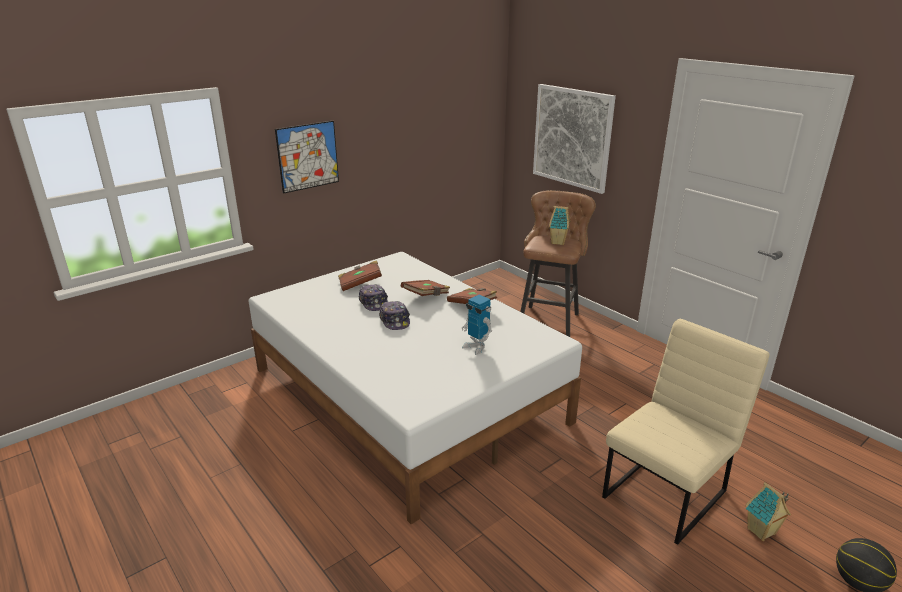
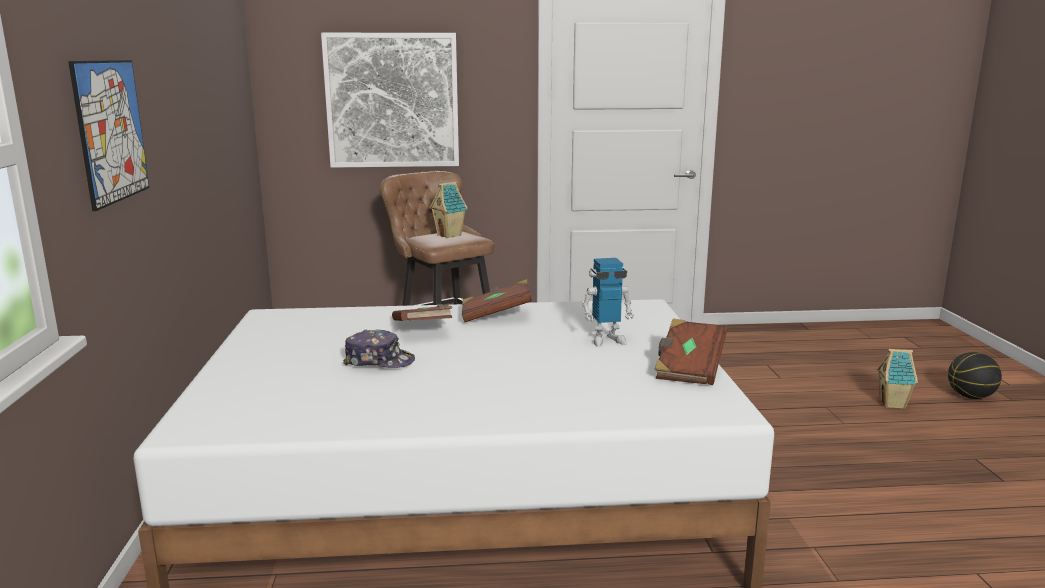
camera: 55 degrees left, 10 degrees down
brown book [338,260,382,291] -> brown book moved to [655,318,727,385]
cap [379,301,410,330] -> none
beige chair [602,319,769,545] -> none

